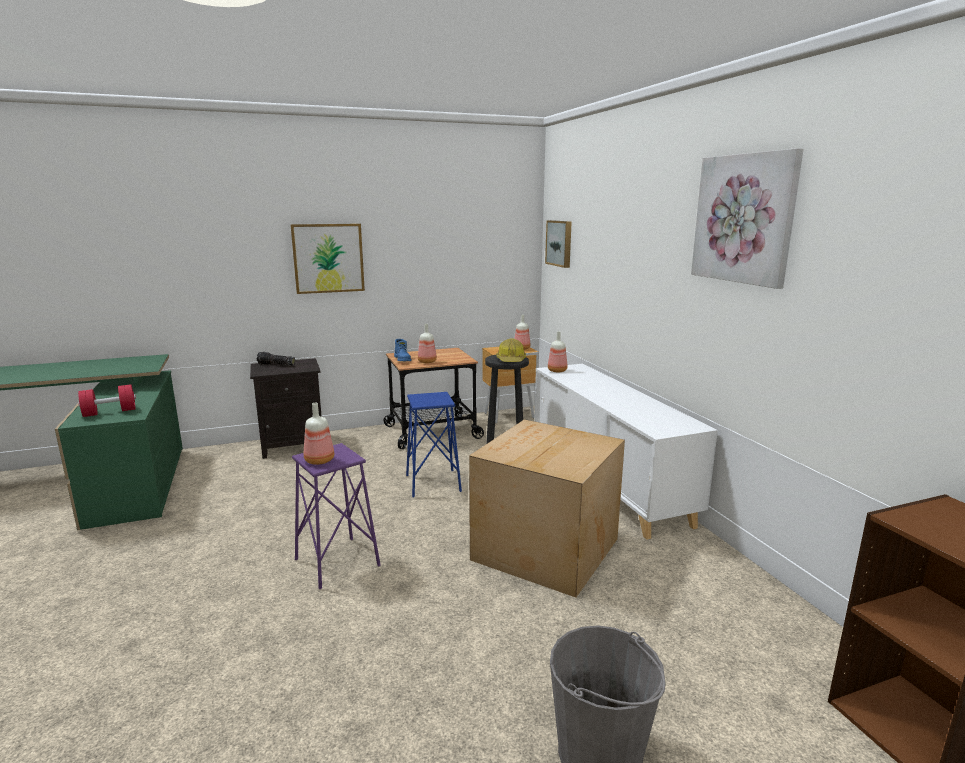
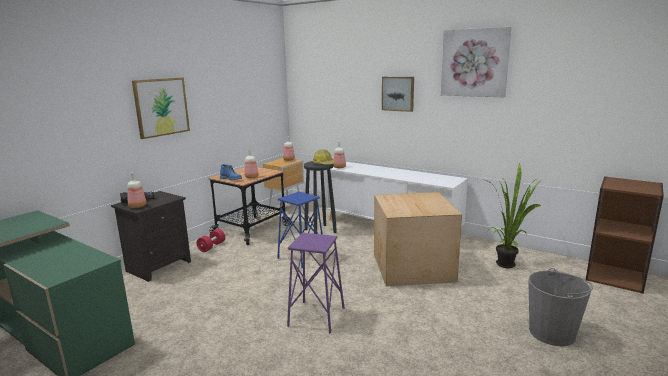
camera: 35 degrees left, 0 degrees up
red dumbbell [78,384,136,417] -> red dumbbell moved to [196,229,225,252]
bottle [304,403,334,465] -> bottle moved to [128,172,146,208]
picture [545,220,572,268] -> picture moved to [382,77,414,112]
none -> potted plant [485,163,540,268]

